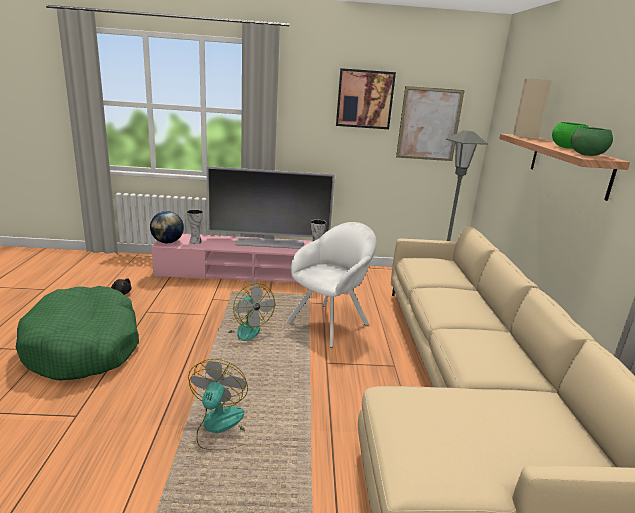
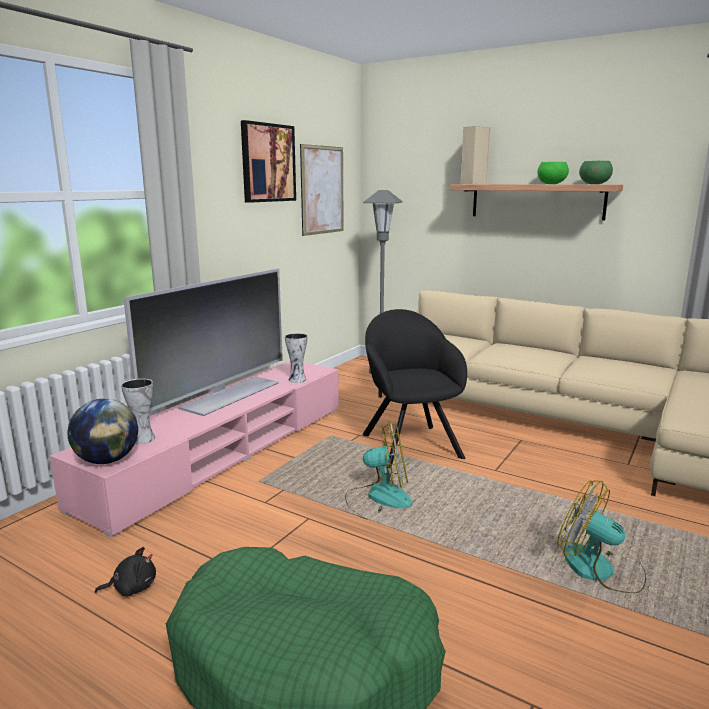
camera: 55 degrees left, 5 degrees down
white armchair [285,222,377,348] -> black armchair [362,309,467,468]

